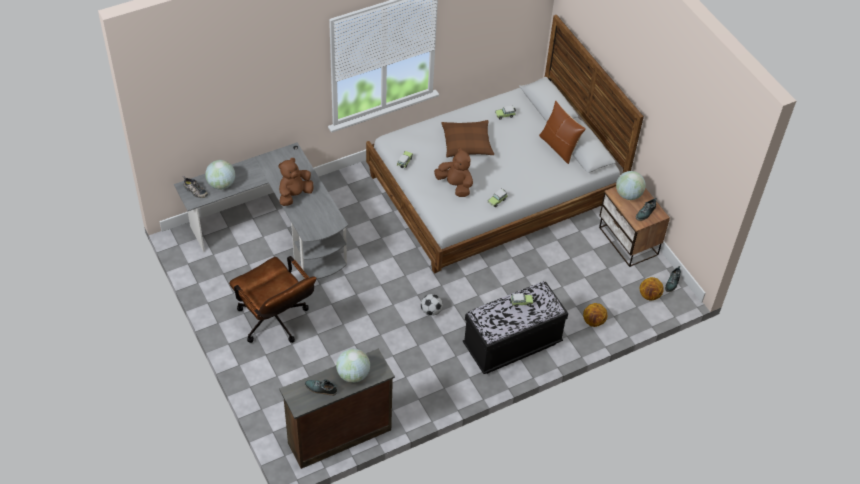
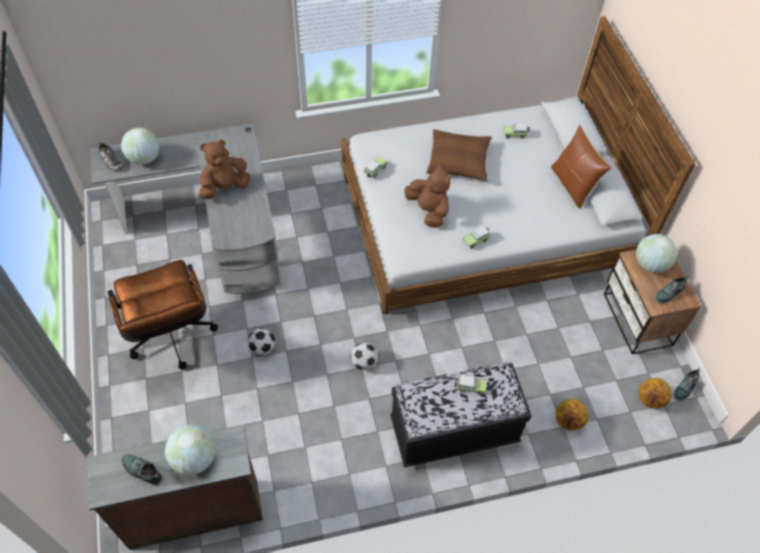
camera: 15 degrees right, 5 degrees up
none -> football [248,328,275,356]

